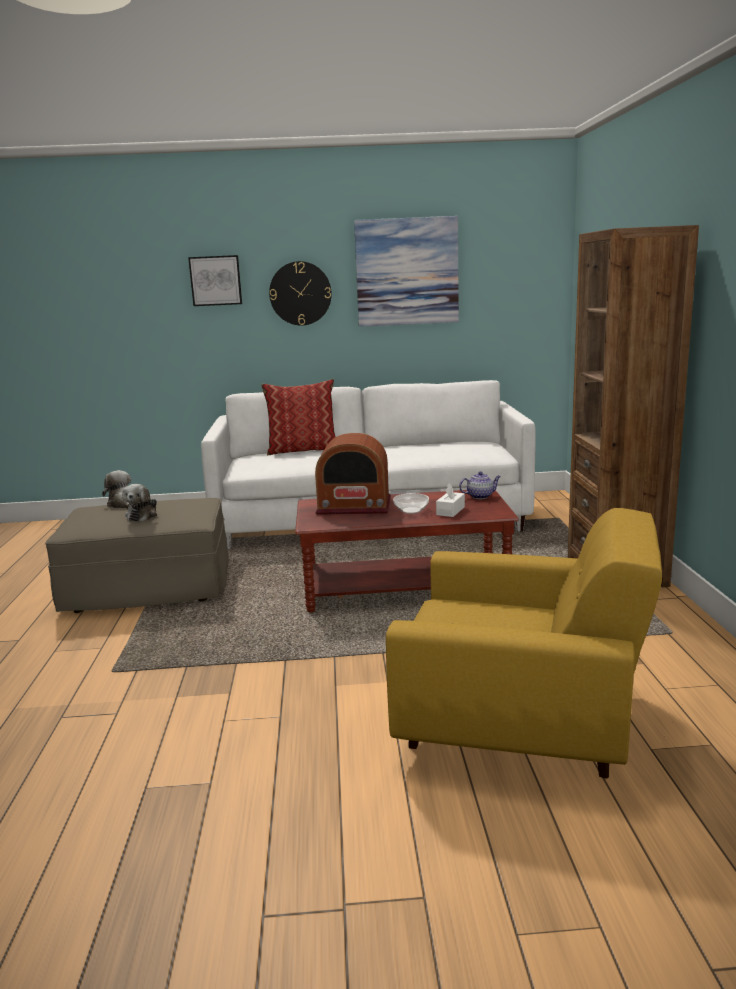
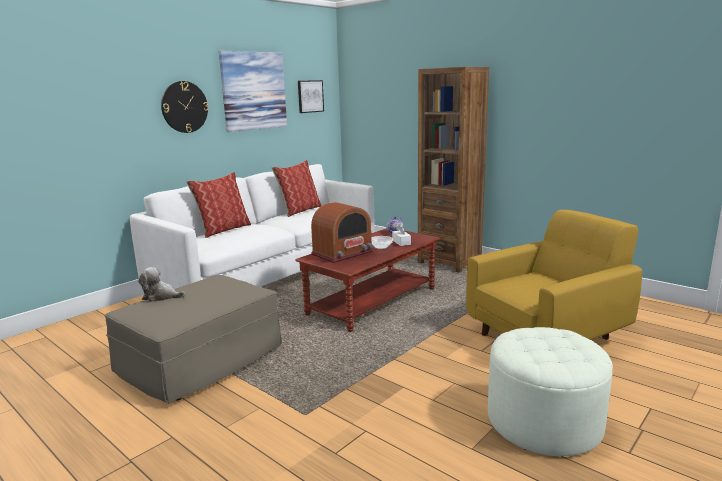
camera: 45 degrees left, 0 degrees up
plush toy [122,484,157,521] -> none
picture [188,255,242,306] -> picture moved to [298,80,324,113]
none -> pillow [272,160,322,217]
none -> white ottoman [488,327,613,456]

